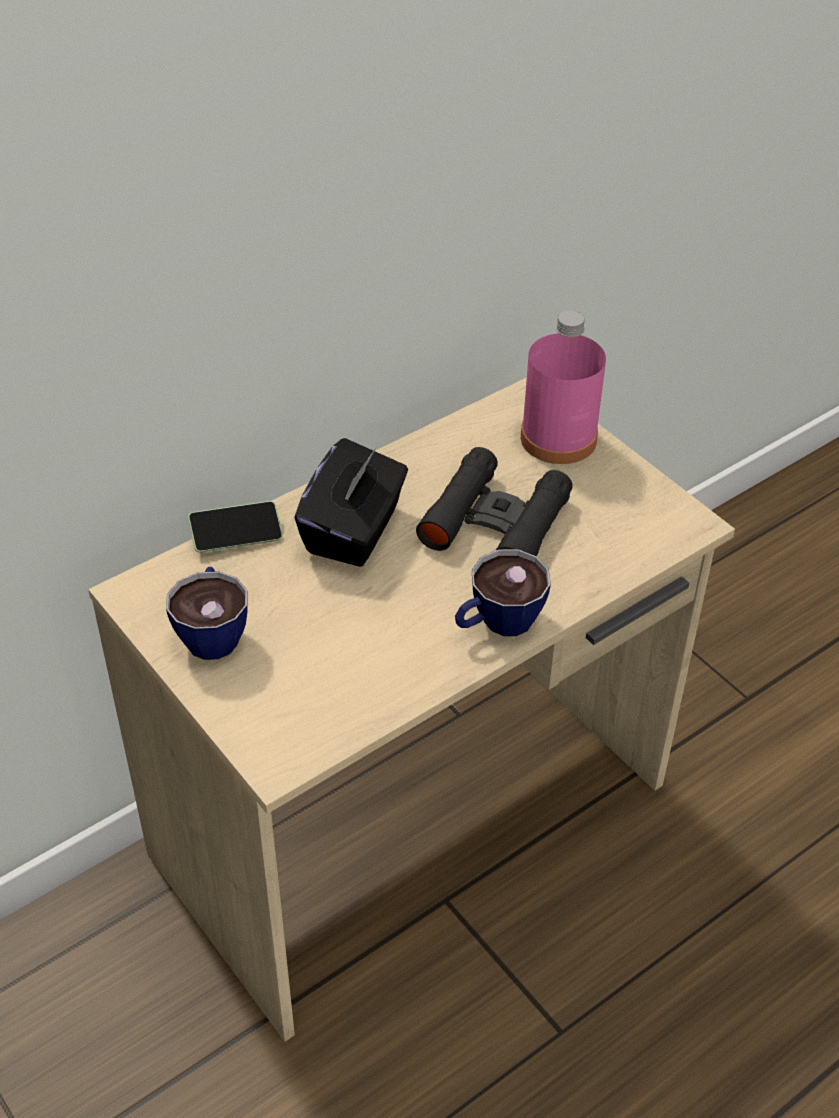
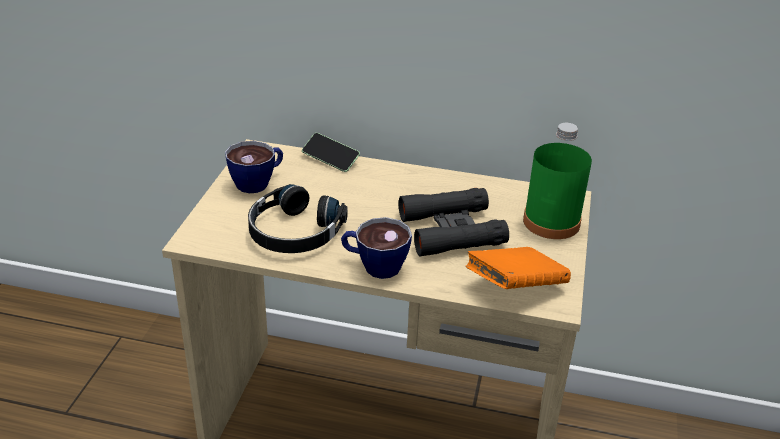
camera: 50 degrees right, 10 degrees down
black tissue box [294,438,408,567] -> none
pink bottle [521,311,606,464] -> green bottle [523,123,592,239]
none -> black headphones [248,184,347,253]
none -> orange book [466,247,571,289]

